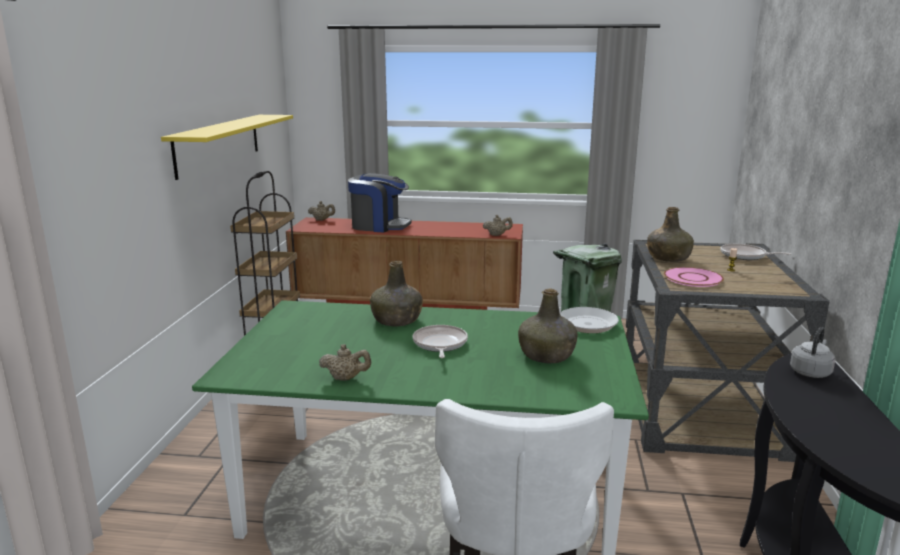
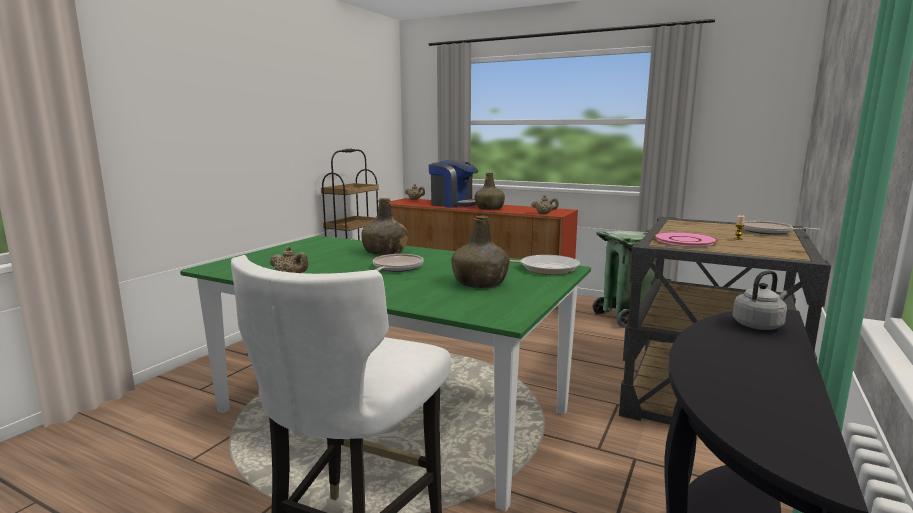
camera: 20 degrees right, 5 degrees down
yellow shelf [161,115,293,180] -> none
green bottle [647,207,694,262] -> green bottle moved to [474,173,505,210]

